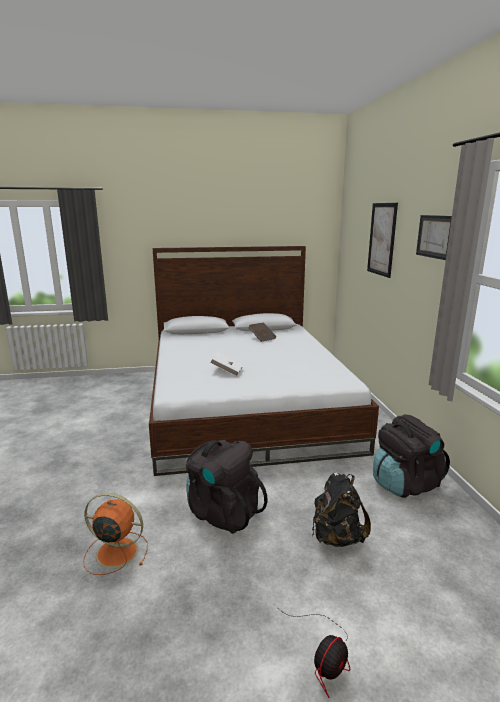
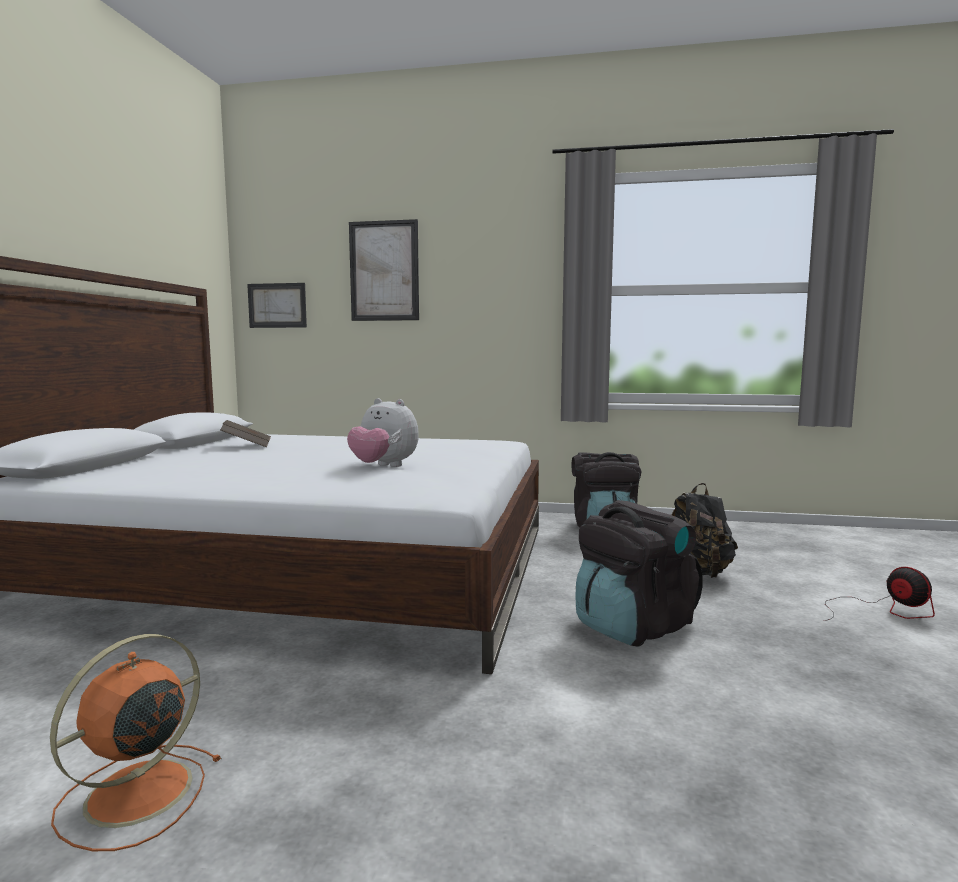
camera: 70 degrees left, 10 degrees down
orange fan [83,493,148,575] -> orange fan moved to [50,634,222,851]
white book [210,352,243,376] -> plush toy [347,398,419,467]
picture [416,215,452,260] -> picture moved to [247,283,307,328]

